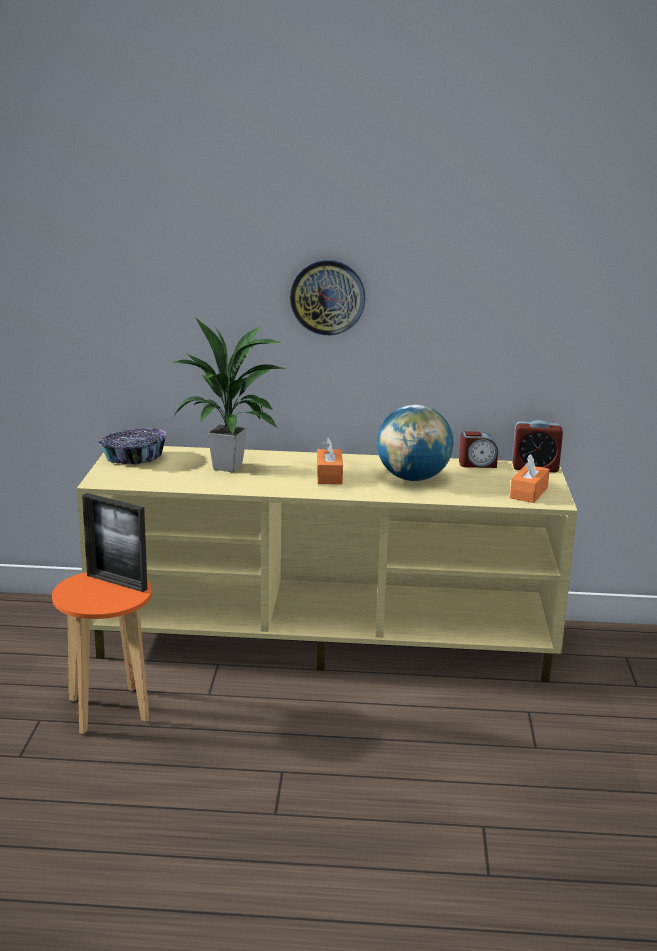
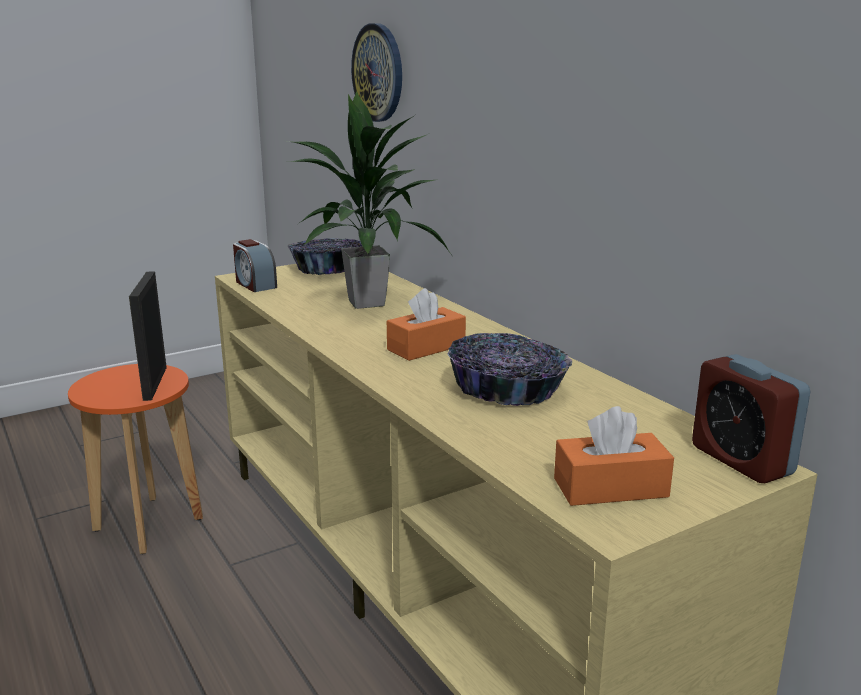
camera: 55 degrees right, 0 degrees up
wall clock [290,260,365,335] -> wall clock moved to [351,23,402,122]
globe [377,405,454,481] -> bowl [447,333,572,406]
alarm clock [459,431,498,468] -> alarm clock moved to [233,239,277,292]

